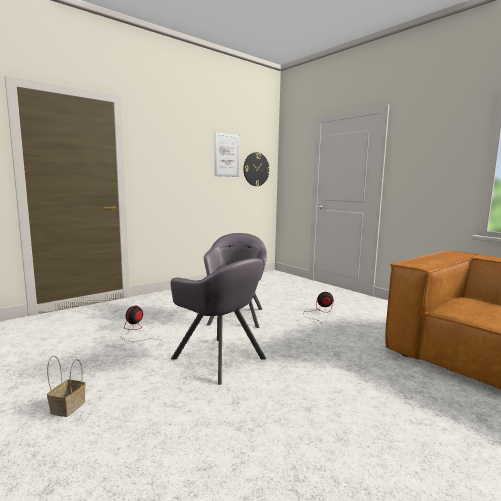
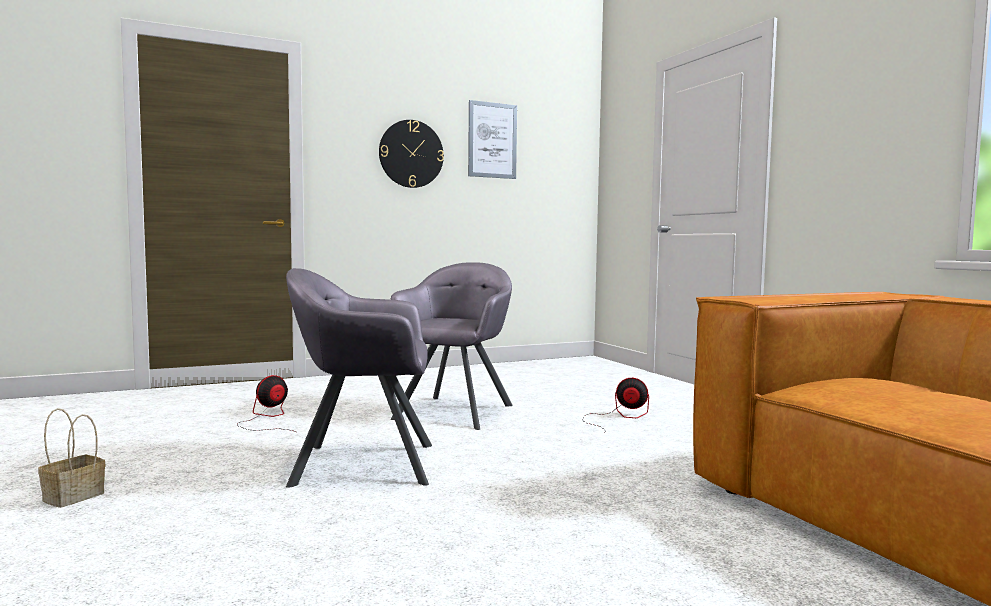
camera: 15 degrees right, 5 degrees down
grey armchair [171,258,266,385] -> grey armchair turned 120 degrees clockwise [286,268,432,488]
wall clock [243,152,270,186] -> wall clock moved to [379,120,444,188]

